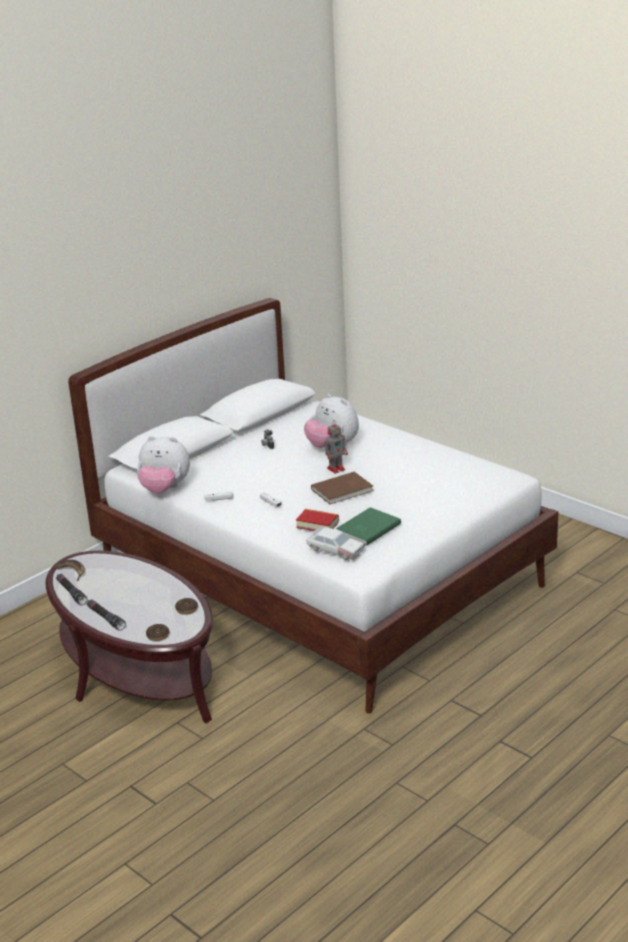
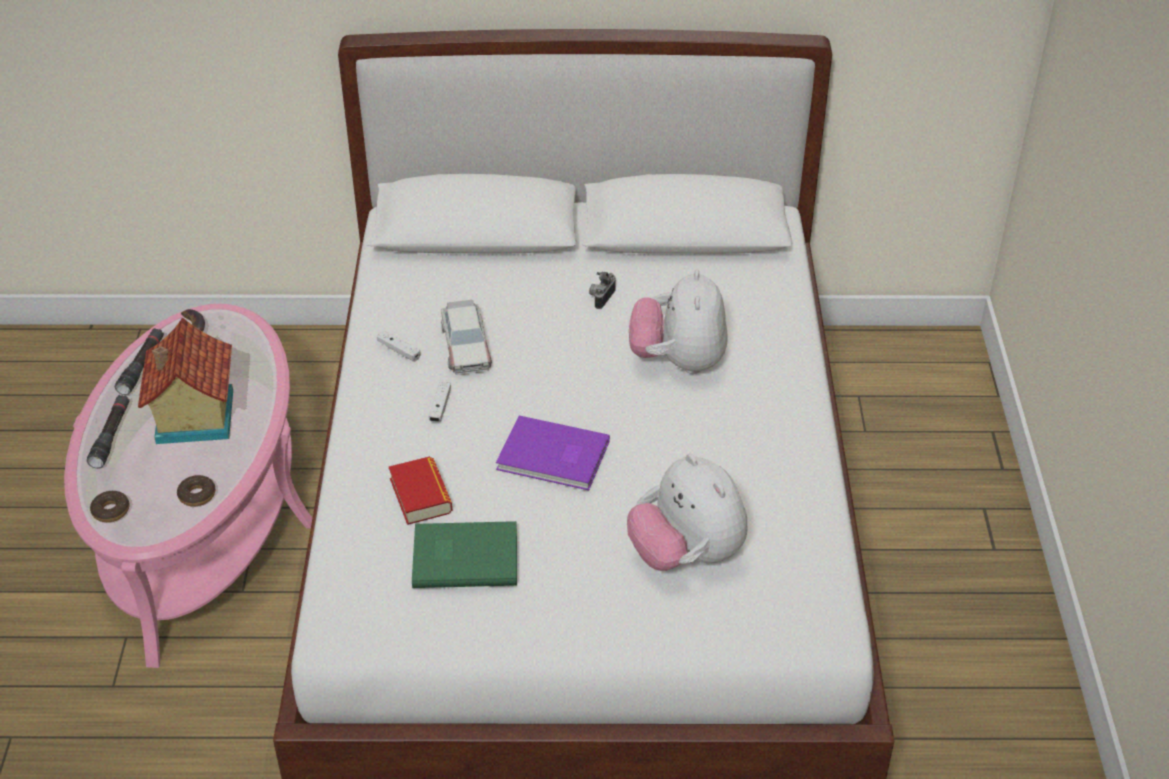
camera: 45 degrees right, 15 degrees up
brown coffee table [46,551,213,723] -> pink coffee table [64,304,312,668]
plush toy [137,436,190,494] -> plush toy moved to [627,454,748,571]
toy car [306,526,365,560] -> toy car moved to [441,300,492,375]
brown book [311,472,374,504] -> purple book [496,416,610,490]
toy robot [325,420,348,474] -> none
none -> toy house [138,317,233,444]

